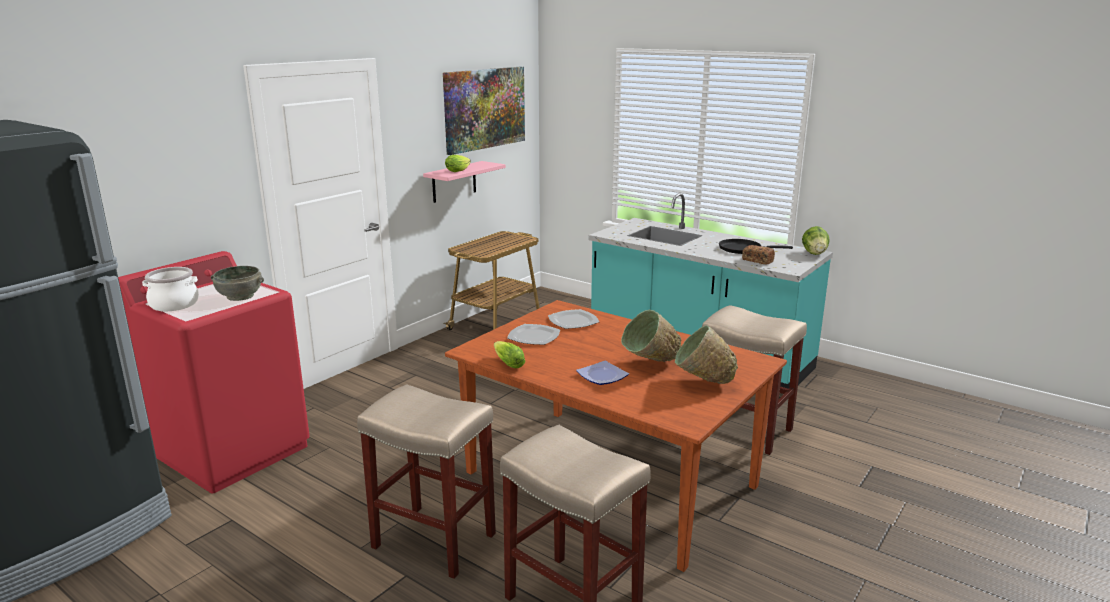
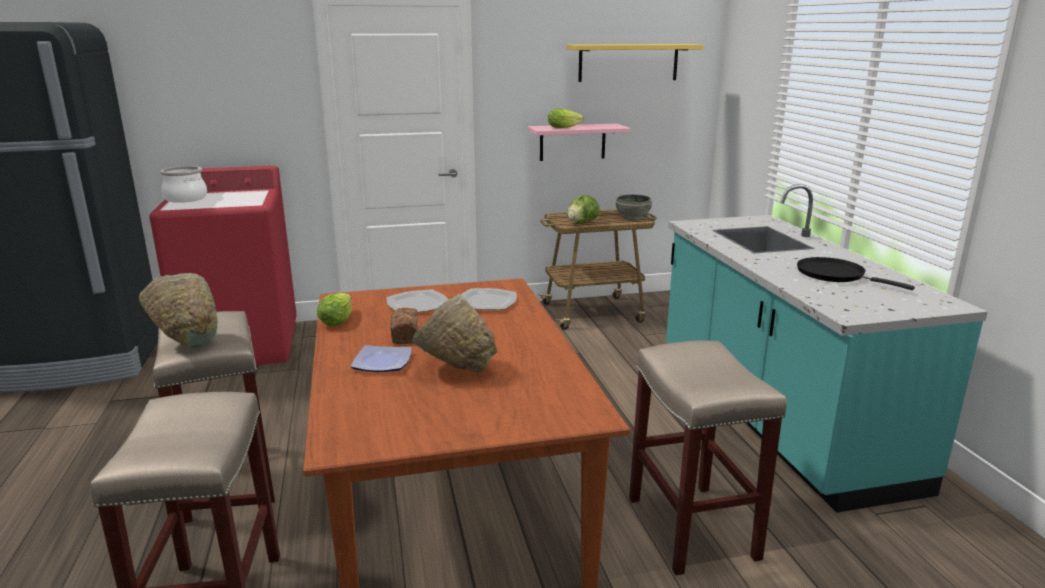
camera: 40 degrees right, 0 degrees up
grey bowl [211,266,264,301] -> grey bowl moved to [616,195,652,220]
picture [443,67,525,155] -> yellow shelf [566,44,704,82]
green bowl [675,325,738,384] -> green bowl moved to [139,273,218,347]
bread [742,245,775,264] -> bread moved to [390,308,418,344]
lettuce [802,226,830,255] -> lettuce moved to [567,195,600,224]

